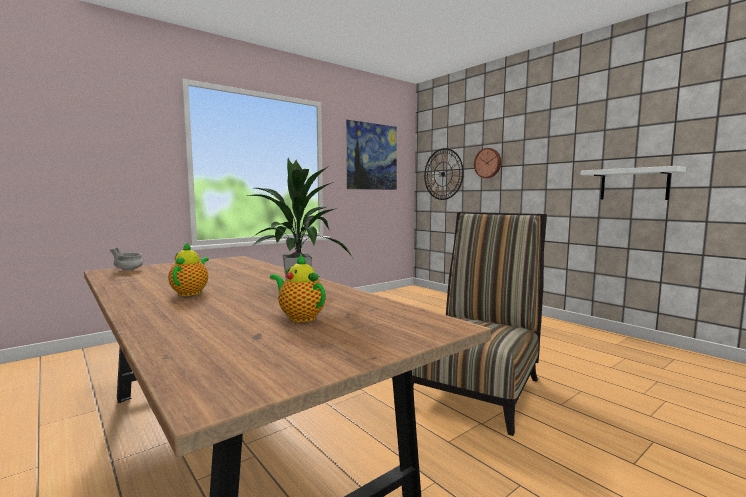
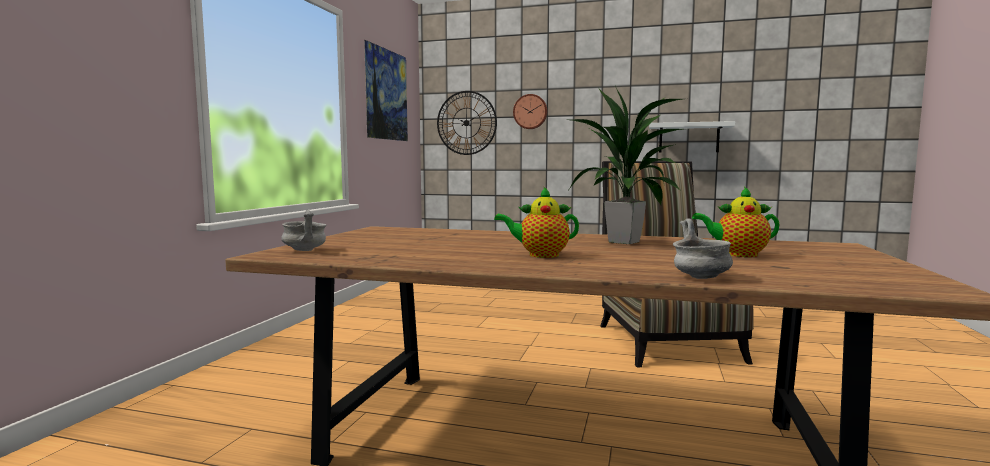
camera: 35 degrees left, 0 degrees up
teapot [168,242,209,296] -> teapot turned 60 degrees counterclockwise [494,186,579,258]
none -> grey bowl [673,218,733,279]

